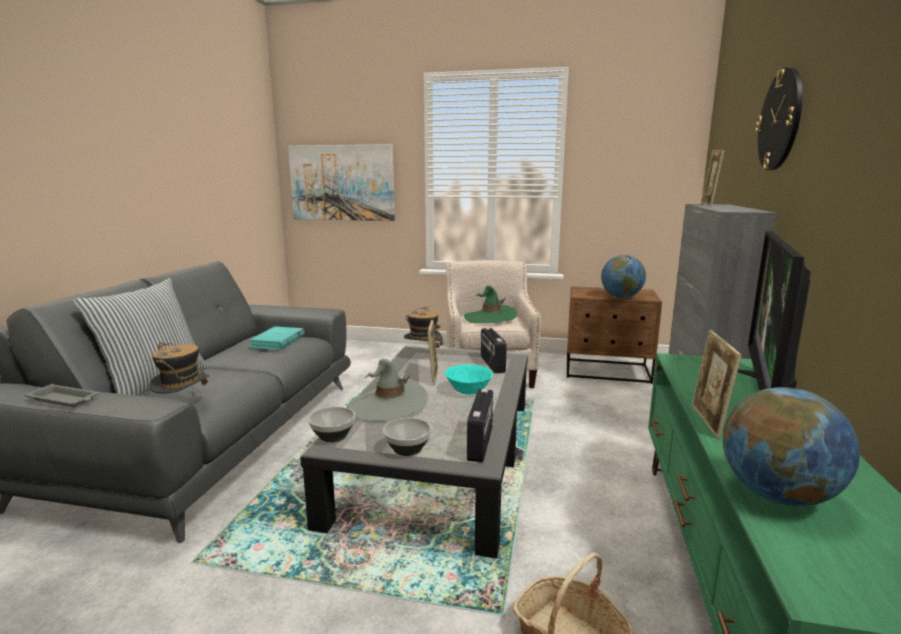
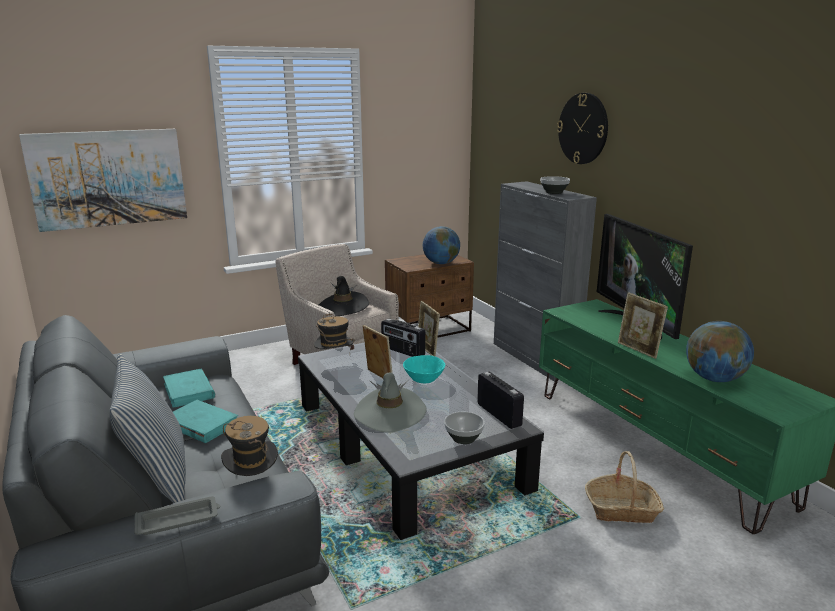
camera: 40 degrees left, 5 degrees up
bowl [308,407,355,442] -> bowl moved to [540,176,570,194]
green hat [464,285,517,323] -> black hat [319,276,369,316]
picture frame [701,150,725,206] -> picture frame moved to [418,301,440,357]
none -> turquoise book [173,400,238,443]

